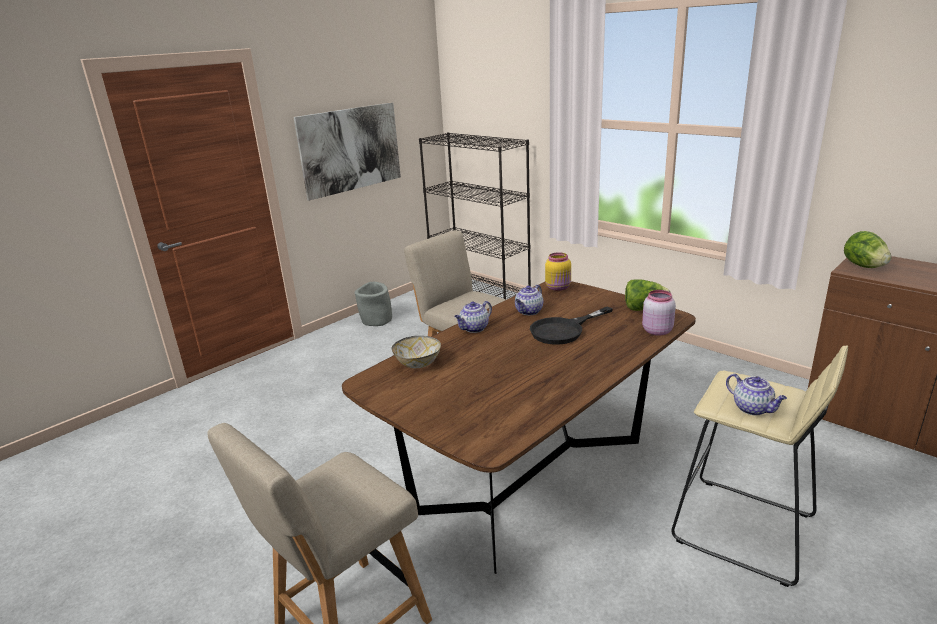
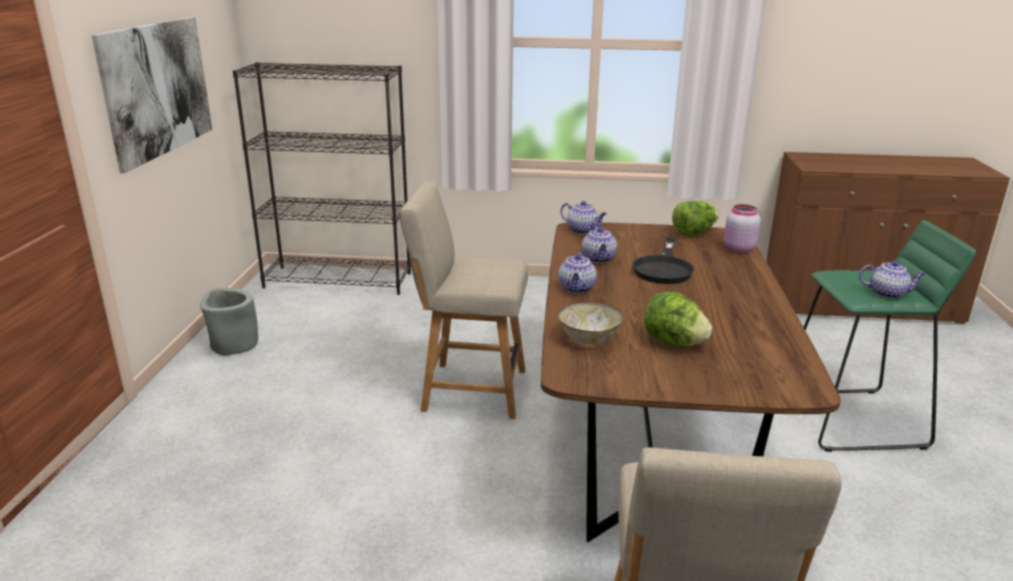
camera: 40 degrees left, 0 degrees up
yellow jar [545,252,571,291] -> teapot [560,201,606,234]
beige stool [672,345,848,587] -> green stool [804,220,976,452]
lettuce [844,231,892,268] -> lettuce moved to [644,292,712,347]

